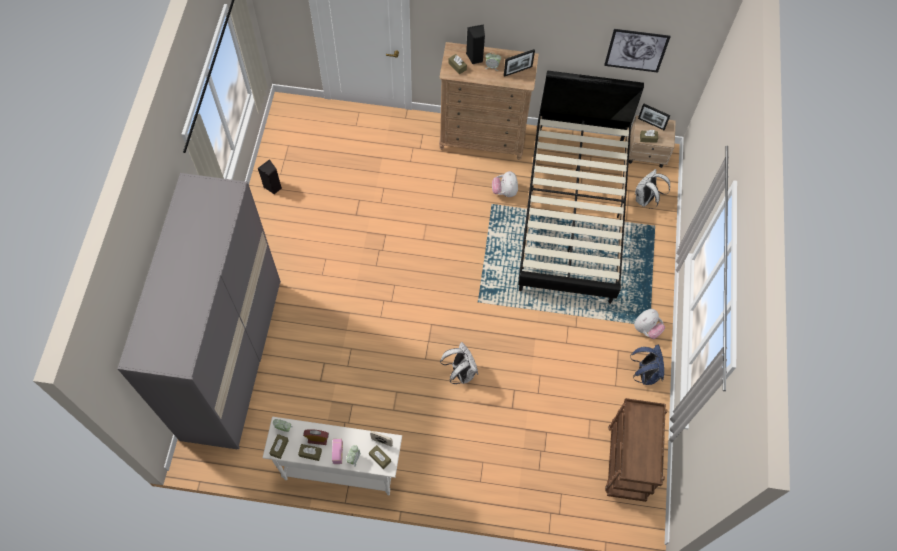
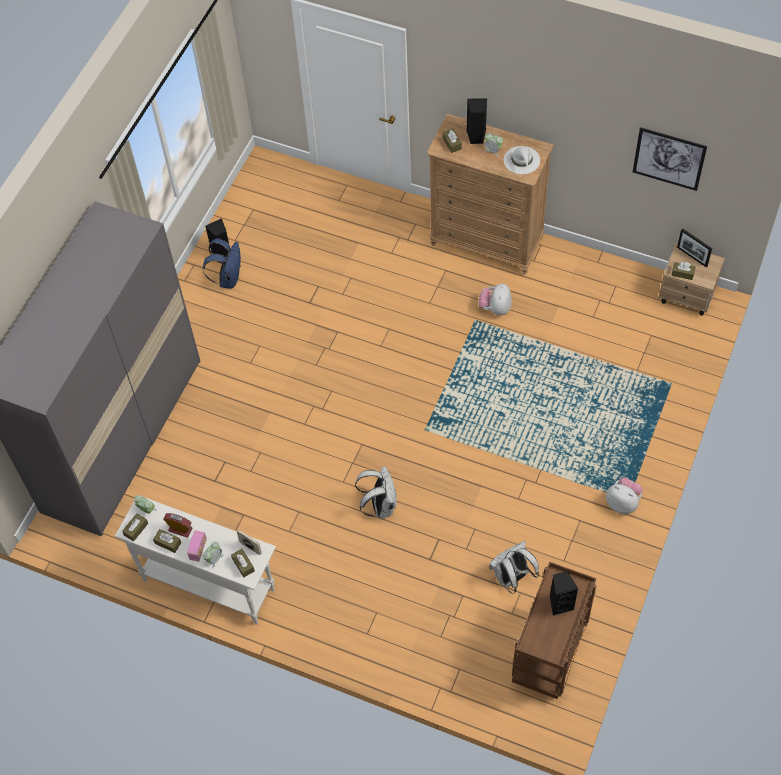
camera: 20 degrees right, 5 degrees down
picture frame [504,49,535,77] -> white hat [504,146,540,174]
black bed [518,71,644,304] -> none
blue backpack [630,345,664,385] -> blue backpack moved to [202,238,241,289]
plush toy [634,309,665,339] -> plush toy turned 120 degrees counterclockwise [606,477,643,514]
white backpack [635,169,670,209] -> white backpack moved to [489,541,539,594]
none -> black speaker [550,571,578,616]

